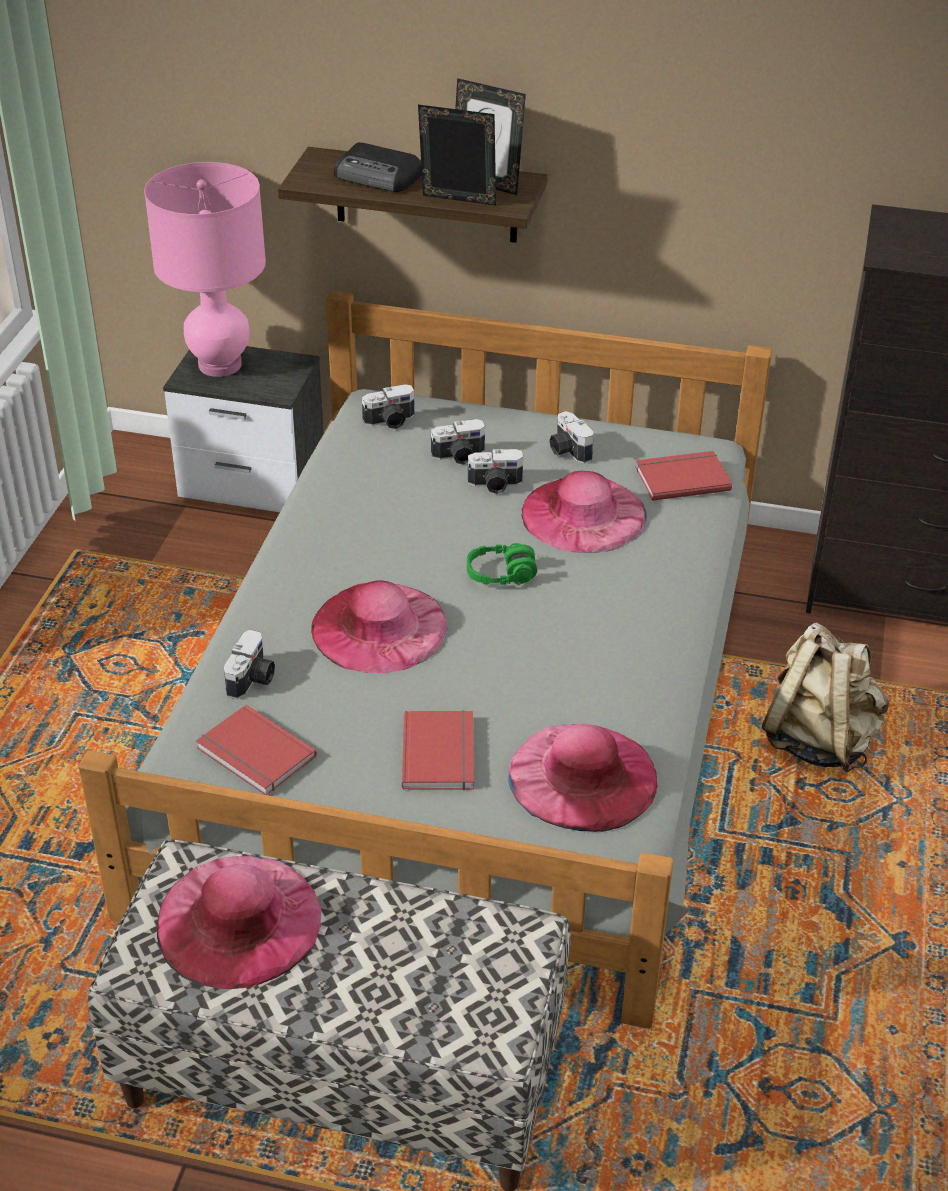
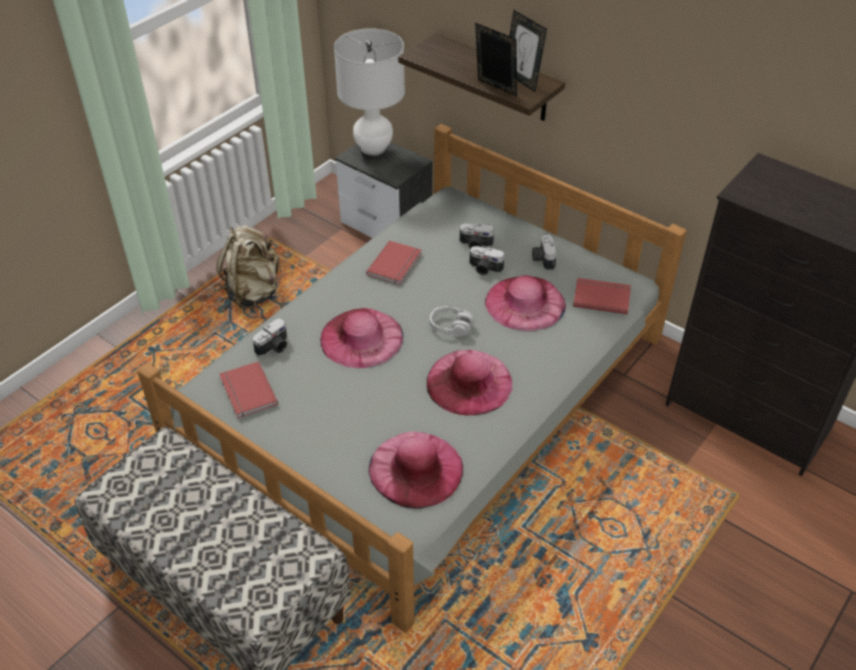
camera: 25 degrees right, 5 degrees up
pink table lamp [144,162,266,377] -> white table lamp [334,28,405,160]
pink hat [157,856,321,989] -> pink hat moved to [427,350,513,415]
radio [334,142,422,192] -> none
camera [362,384,414,429] -> none
red book [402,710,474,790] -> red book moved to [366,240,421,285]
green headphones [467,543,537,585] -> grey headphones [430,306,475,337]
beige backpack [762,622,889,773] -> beige backpack moved to [216,225,282,309]

